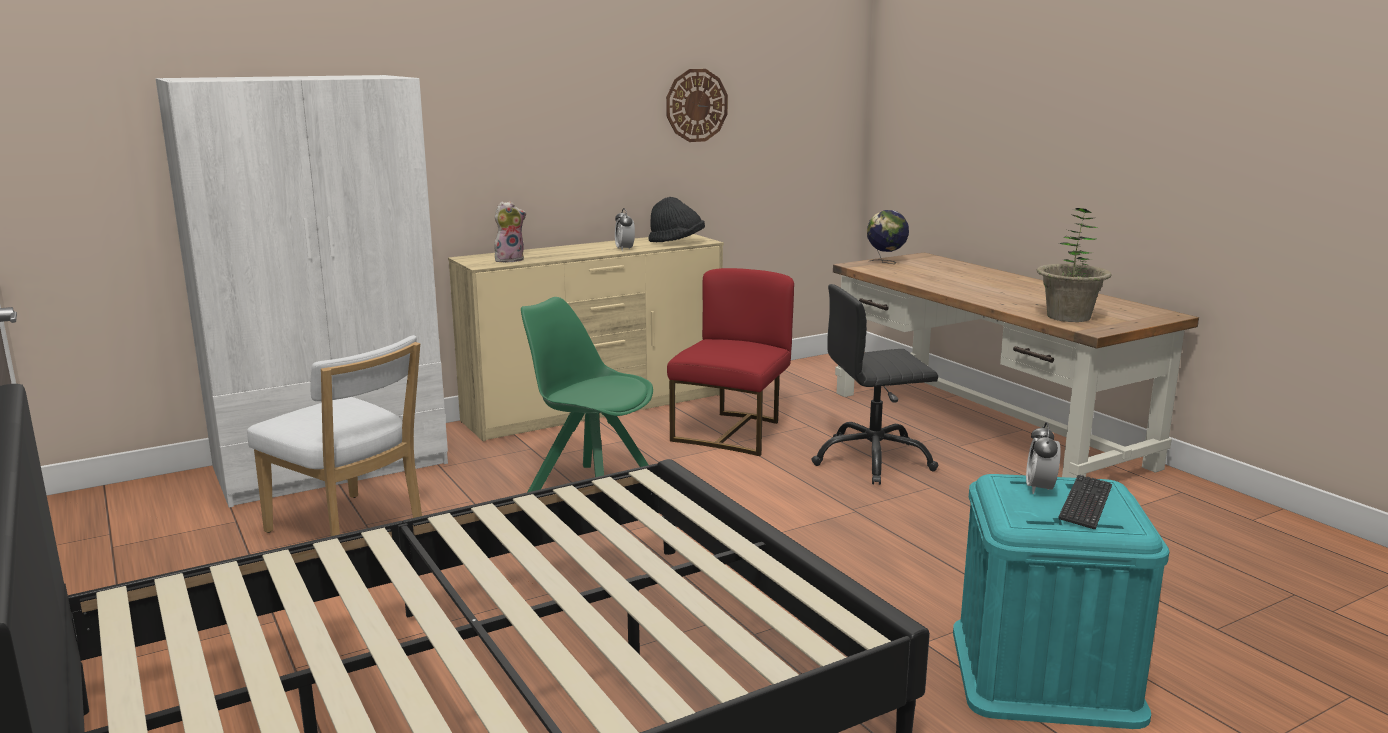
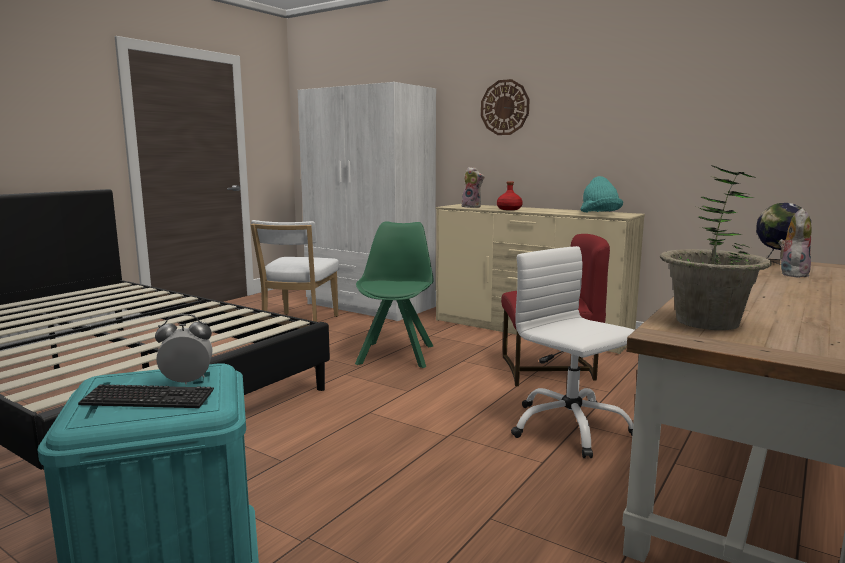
camera: 65 degrees right, 5 degrees down
alarm clock [615,208,635,251] -> none
black hat [648,197,705,242] -> turquoise hat [581,176,623,213]
wall clock [666,69,728,142] -> wall clock moved to [481,79,530,135]
black office chair [811,284,939,485] -> white office chair [511,246,635,458]
none -> red bottle [497,181,523,210]
none -> plush toy [779,208,812,277]

